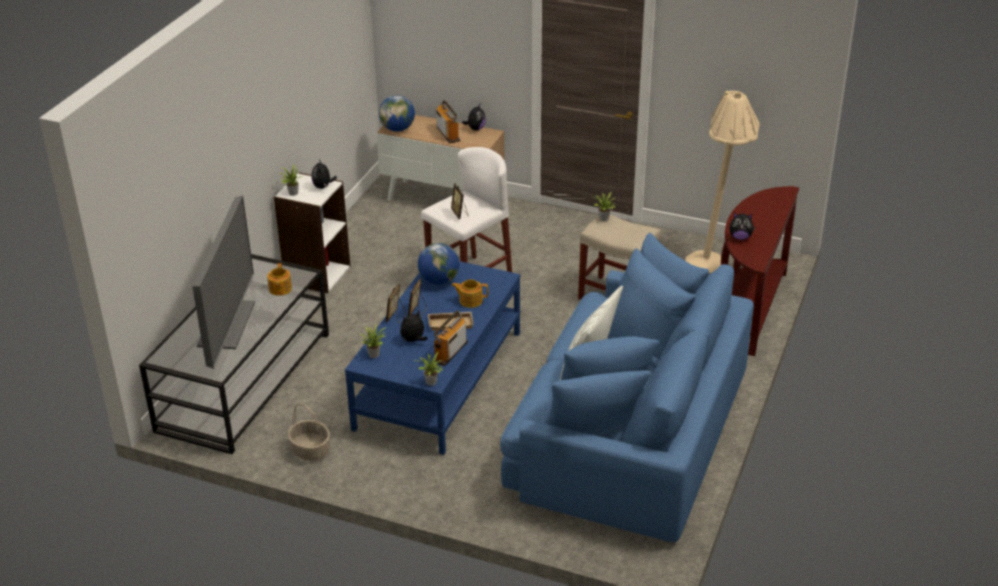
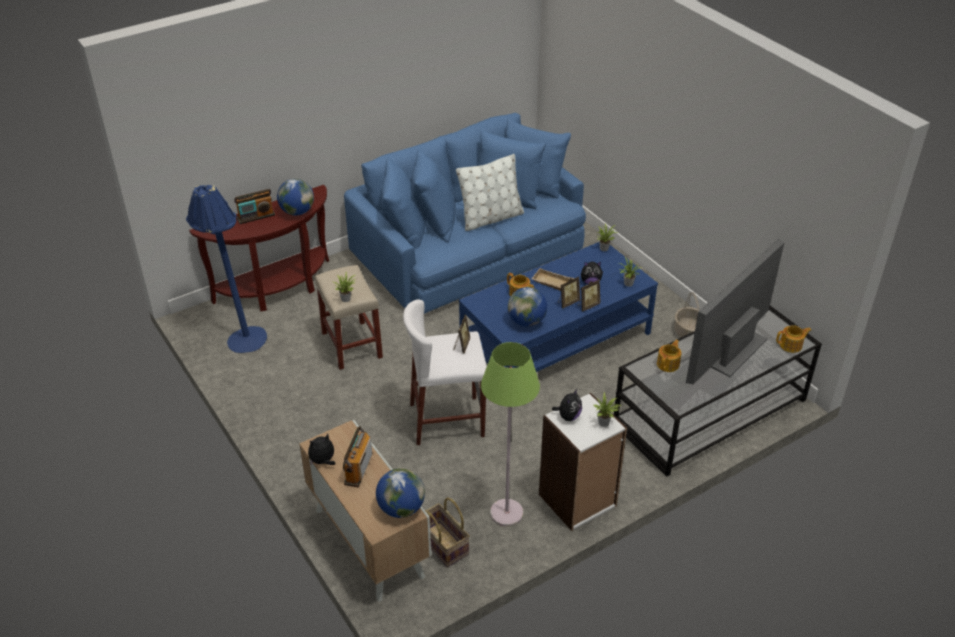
camera: 145 degrees left, 5 degrees up
radio [434,311,468,366] -> radio moved to [234,189,275,224]
beige floor lamp [685,91,760,273] -> blue floor lamp [186,185,267,353]
plush toy [729,213,755,240] -> globe [277,179,314,215]
none -> basket [425,497,470,568]
none -> green floor lamp [481,342,540,527]
none -> teapot [776,325,812,353]

